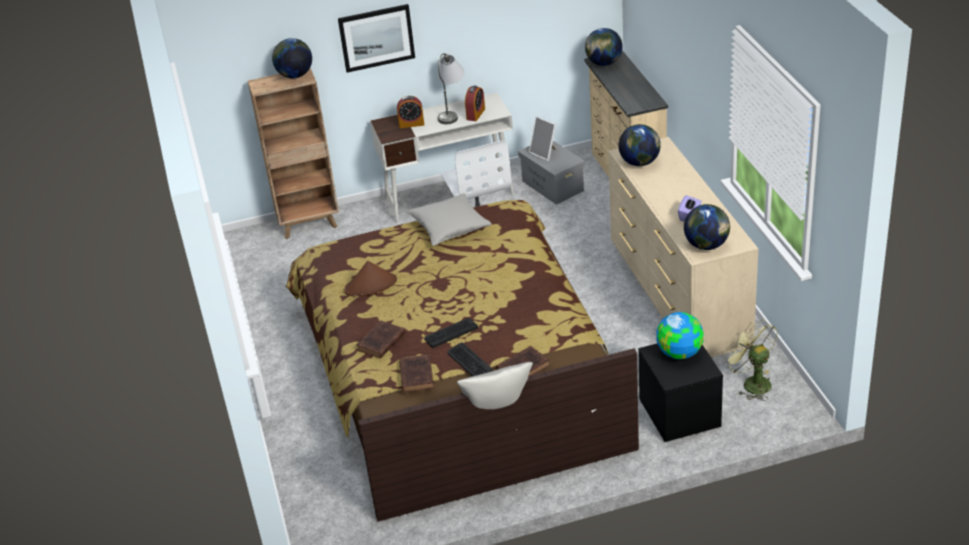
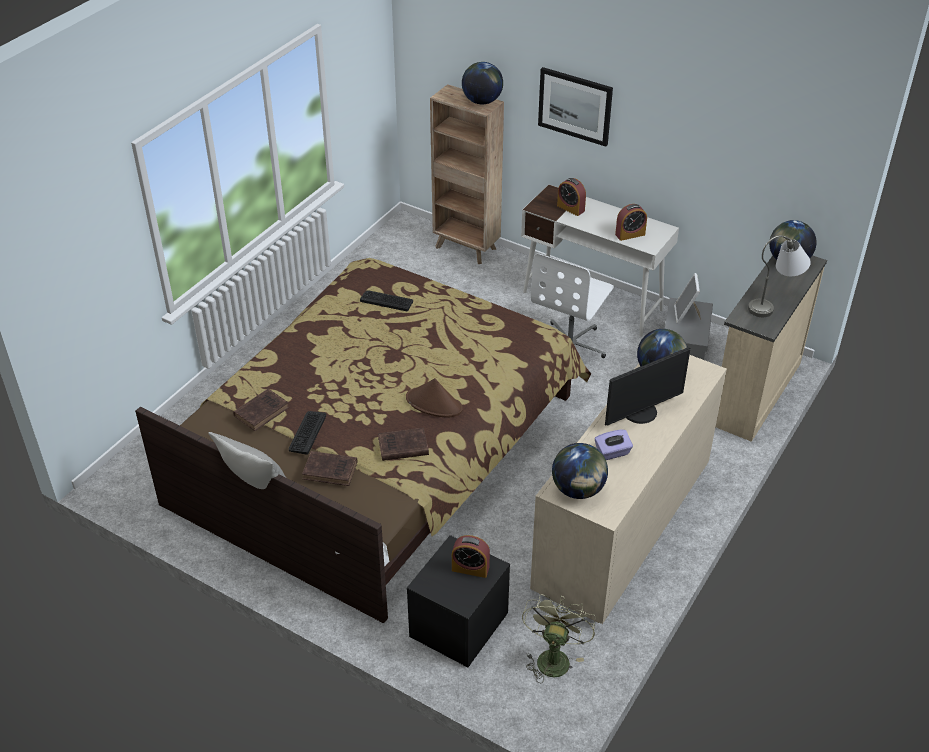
camera: 45 degrees right, 5 degrees up
brown hat [344,261,397,297] -> brown hat moved to [406,378,463,418]
brown book [356,320,405,359] -> brown book moved to [378,428,429,461]
grey pillow [407,193,492,246] -> none
keyboard [424,318,478,348] -> keyboard moved to [360,290,413,311]
grey table lamp [438,53,465,124] -> grey table lamp moved to [748,235,811,317]
globe [656,312,704,359] -> alarm clock [452,535,490,578]
none -> monitor [605,347,690,426]

